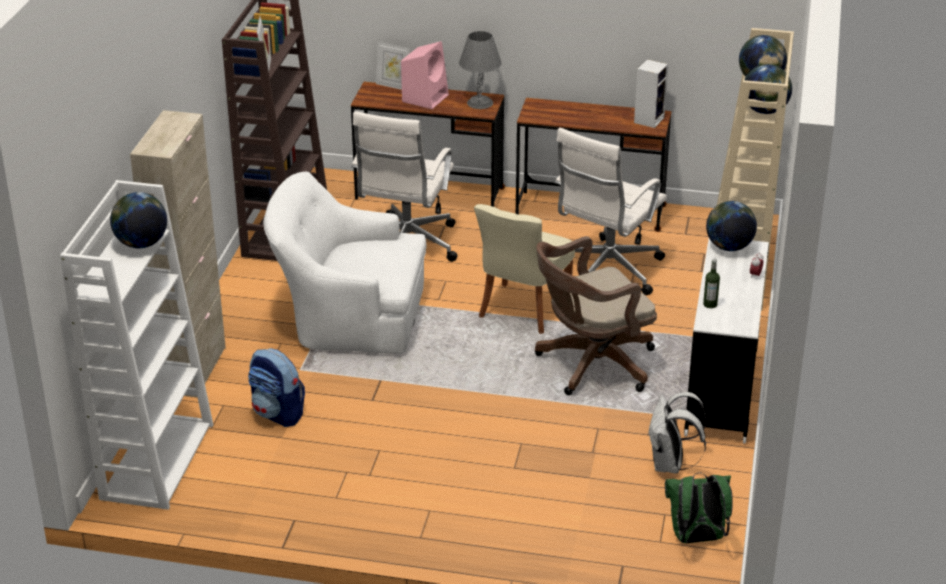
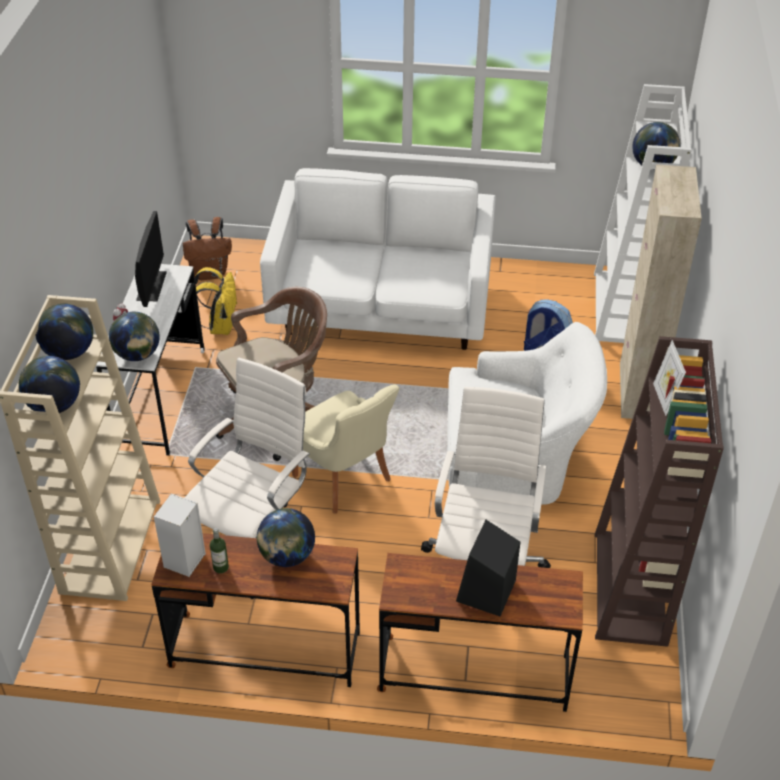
camera: 175 degrees right, 10 degrees up
picture frame [376,42,409,90] -> none
pink speaker [401,41,449,109] -> black speaker [456,520,520,616]
grey table lamp [459,31,502,109] -> none
beige chair [474,204,575,334] -> beige chair turned 120 degrees clockwise [292,385,399,514]
white backpack [648,392,707,473] -> yellow backpack [195,267,238,335]
green backpack [665,472,733,543] -> brown backpack [183,217,232,280]
bottle [703,259,720,308] -> bottle moved to [210,528,229,573]
none -> monitor [135,211,167,307]
none -> globe [257,508,315,567]
none -> white sofa [260,168,496,350]

